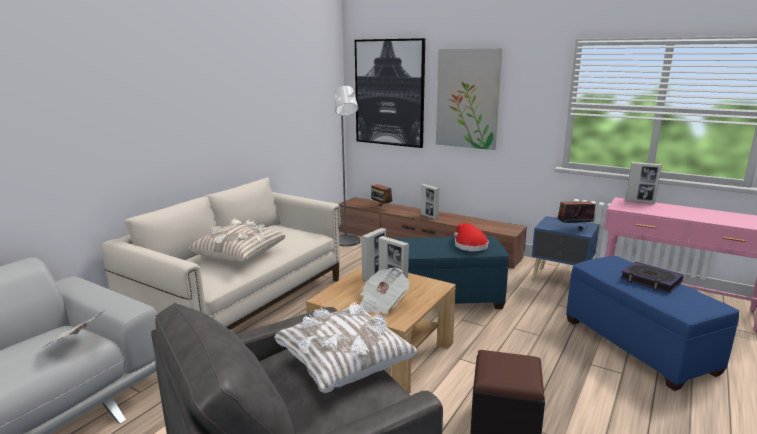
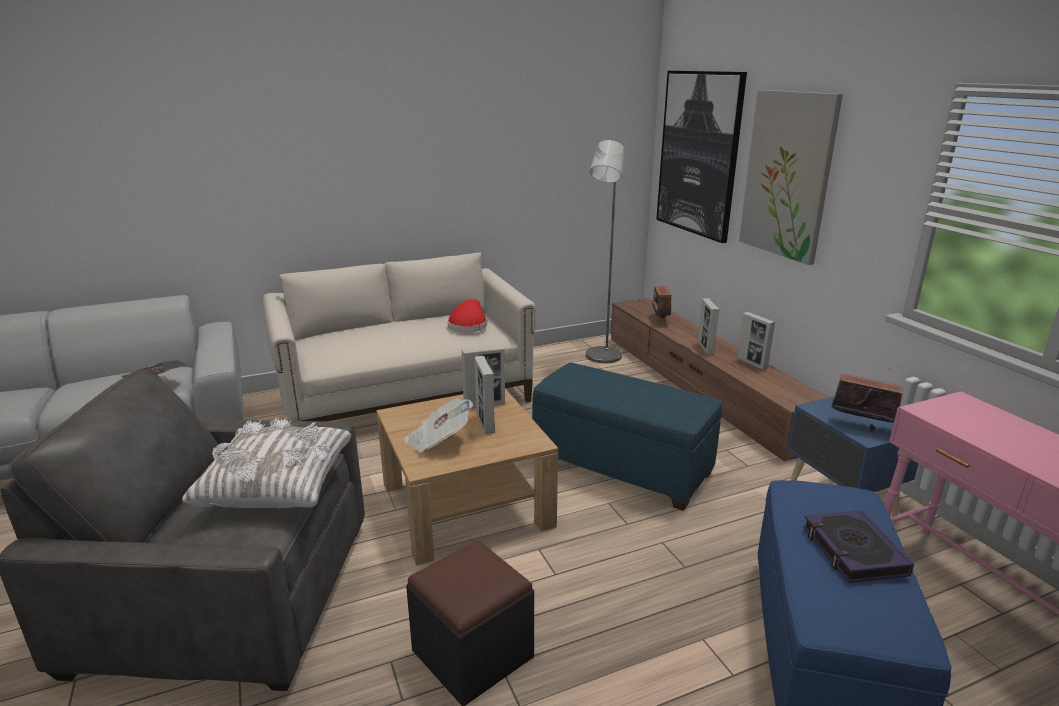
camera: 35 degrees right, 5 degrees up
beige pillow [189,218,285,262] -> none
red hat [454,223,489,251] -> red hat moved to [448,299,487,333]
picture frame [625,162,662,204] -> picture frame moved to [737,312,775,370]

